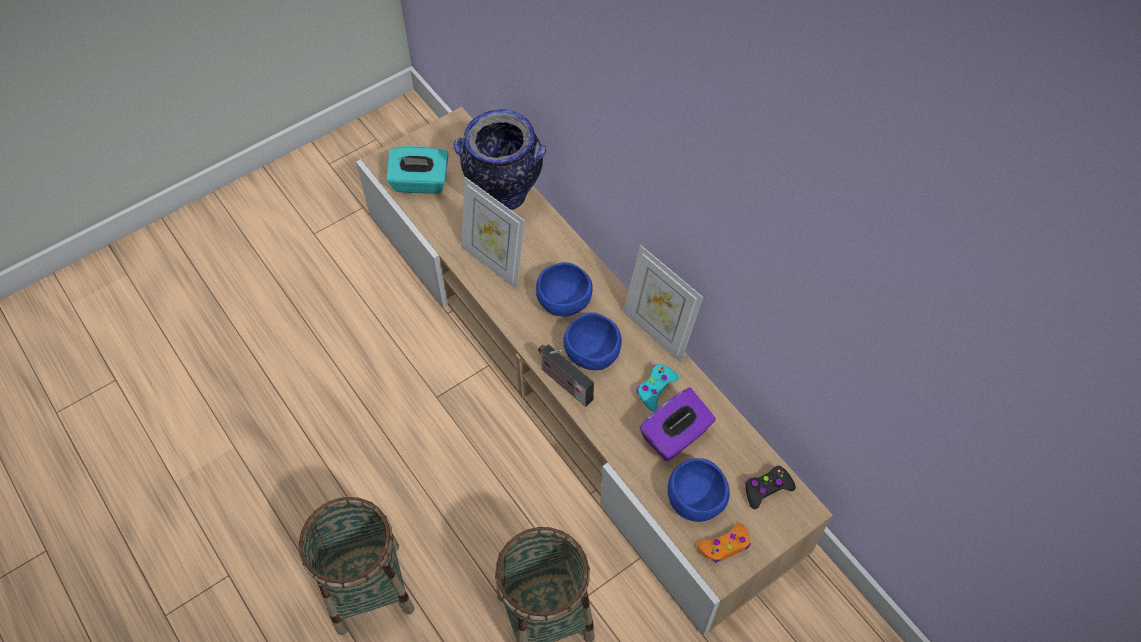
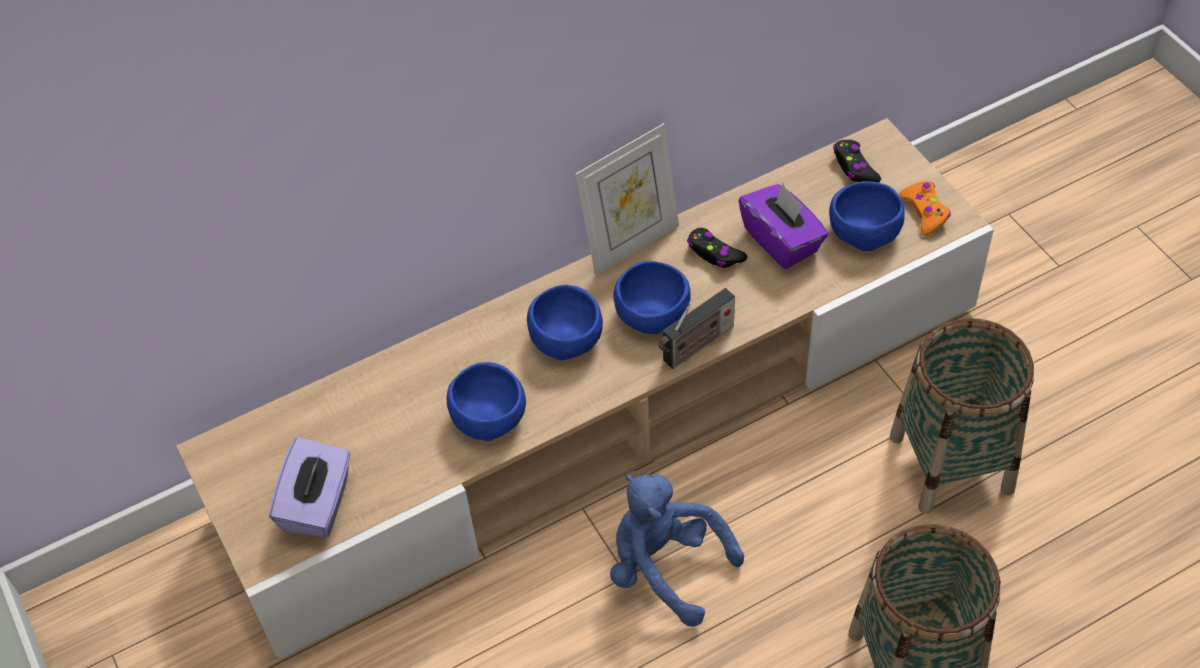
camera: 80 degrees left, 5 degrees down
turquoise tissue box [386,146,449,194] -> purple tissue box [269,437,351,537]
vase [454,109,546,210] -> none
picture frame [461,177,525,289] -> blue bowl [447,362,526,441]
turquoise game controller [636,364,679,411] -> black game controller [687,228,748,268]
none -> blue plush toy [610,474,744,626]

